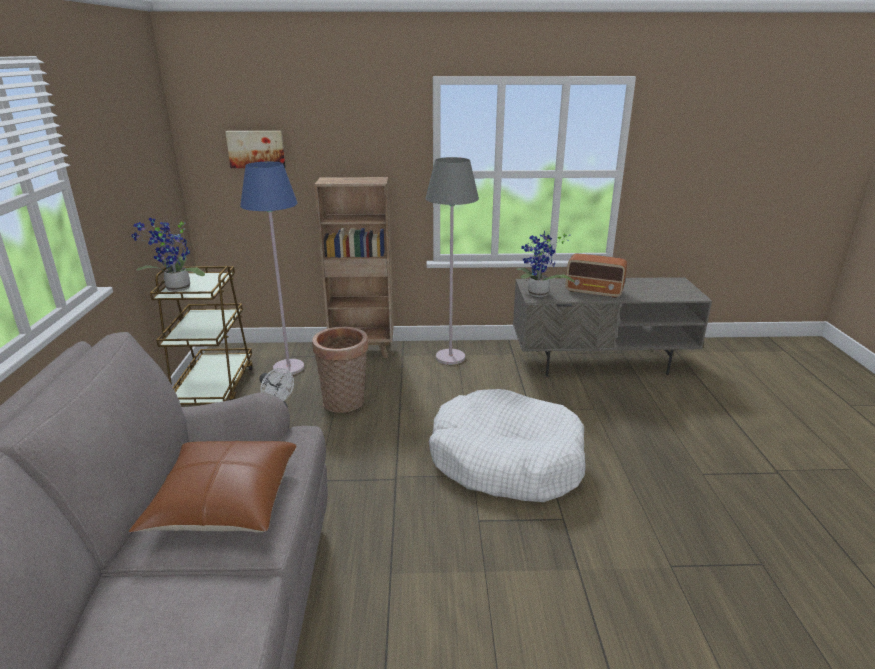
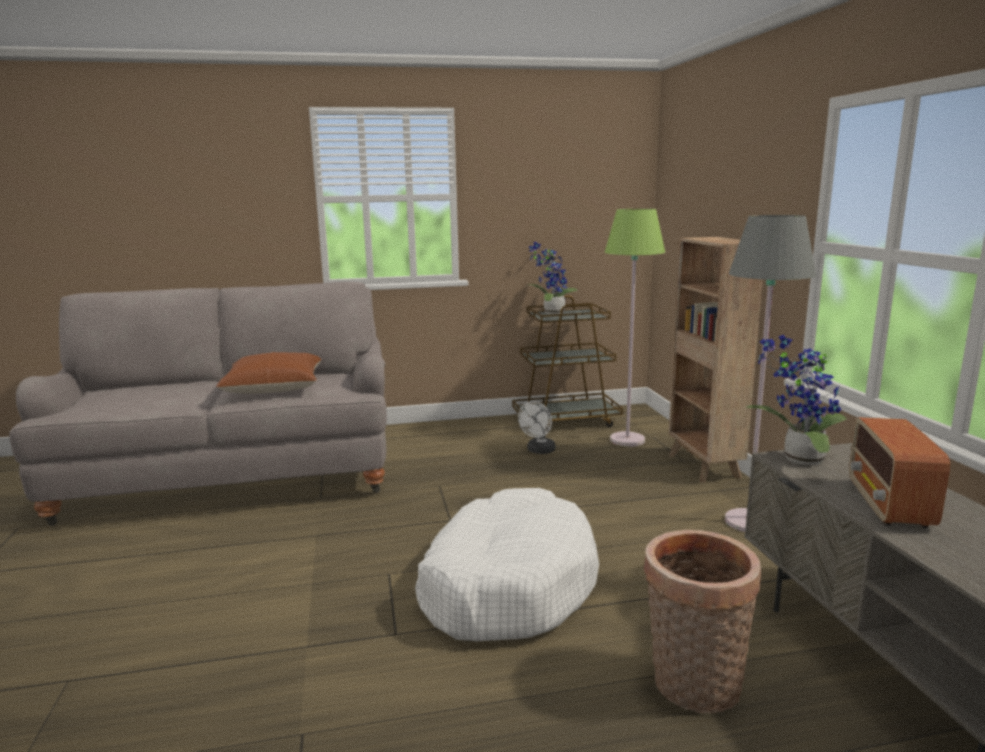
camera: 80 degrees right, 10 degrees down
picture [225,131,285,168] -> none
blue floor lamp [240,161,304,376] -> green floor lamp [605,209,665,447]
basket [312,327,368,413] -> basket moved to [644,530,761,713]

